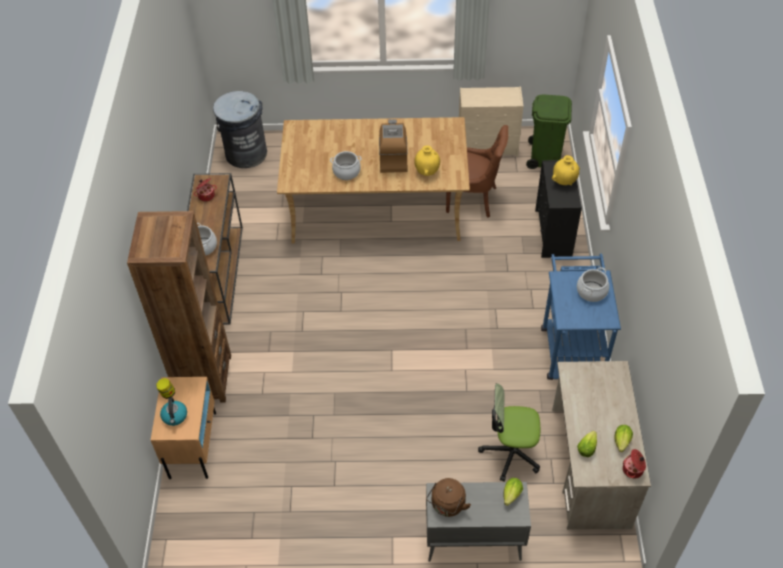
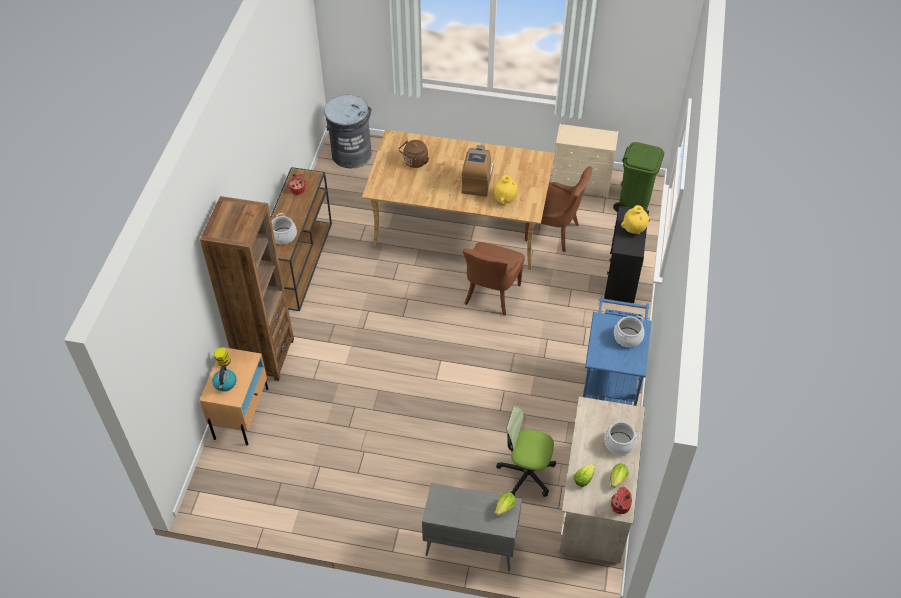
camera: 10 degrees right, 0 degrees up
cooking pot [330,151,361,180] -> cooking pot moved to [604,422,640,455]
brown kettle [426,478,471,517] -> brown kettle moved to [398,140,429,168]
none -> brown chair [463,242,525,316]

